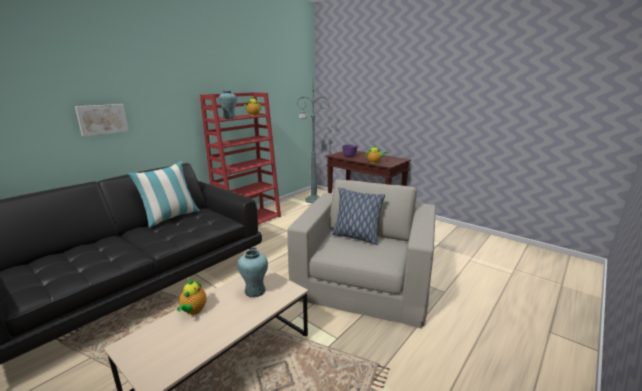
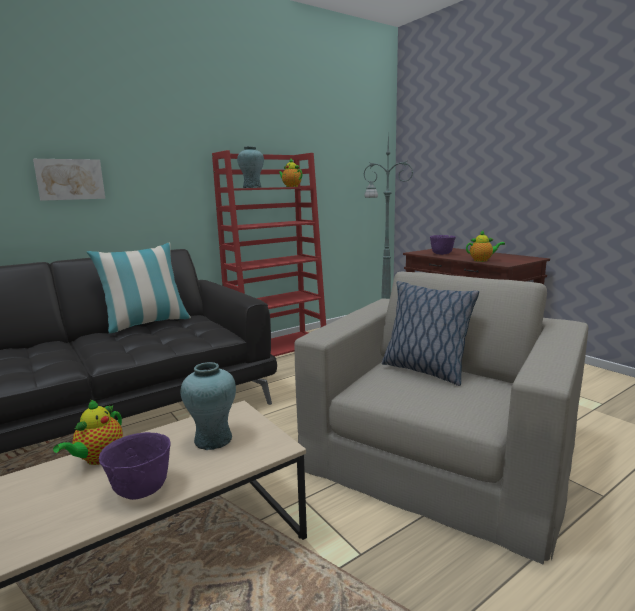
camera: 15 degrees right, 5 degrees down
none -> purple bowl [98,432,170,500]

